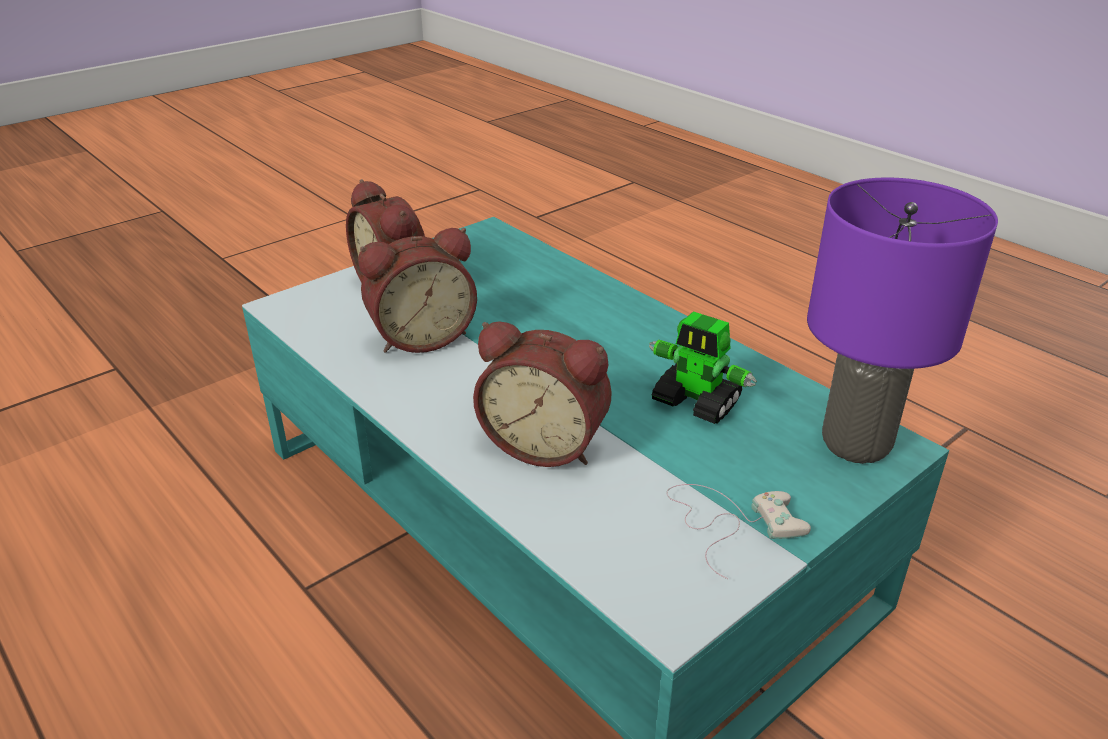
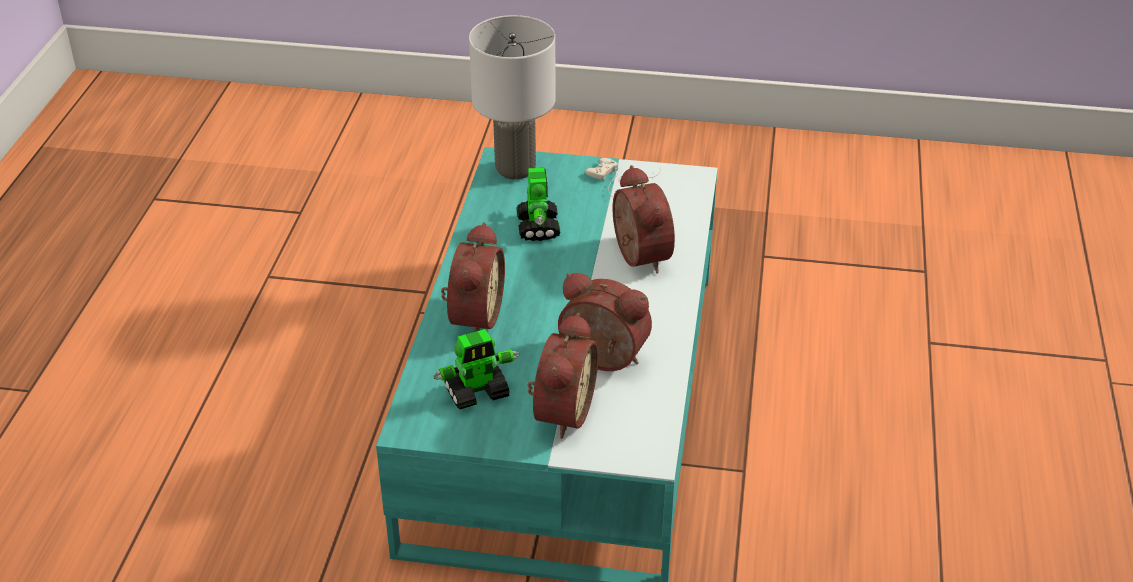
camera: 130 degrees left, 5 degrees up
purple table lamp [807,178,998,464] -> white table lamp [469,15,556,180]
none -> toy robot [433,329,519,409]
none -> alarm clock [441,222,505,332]

